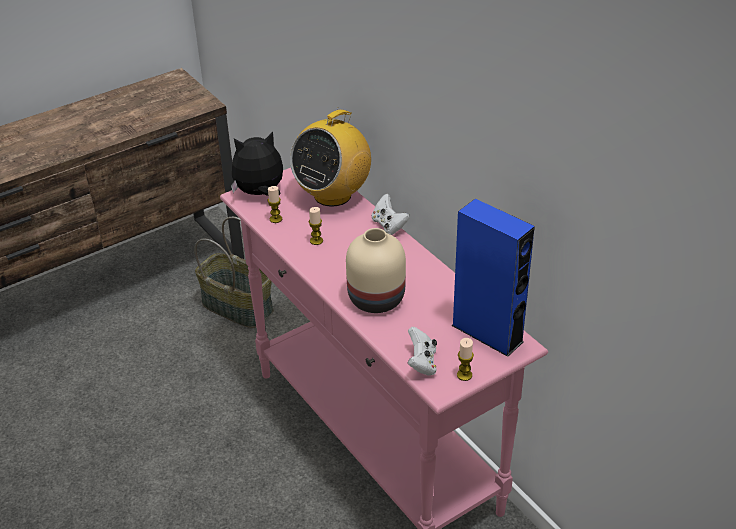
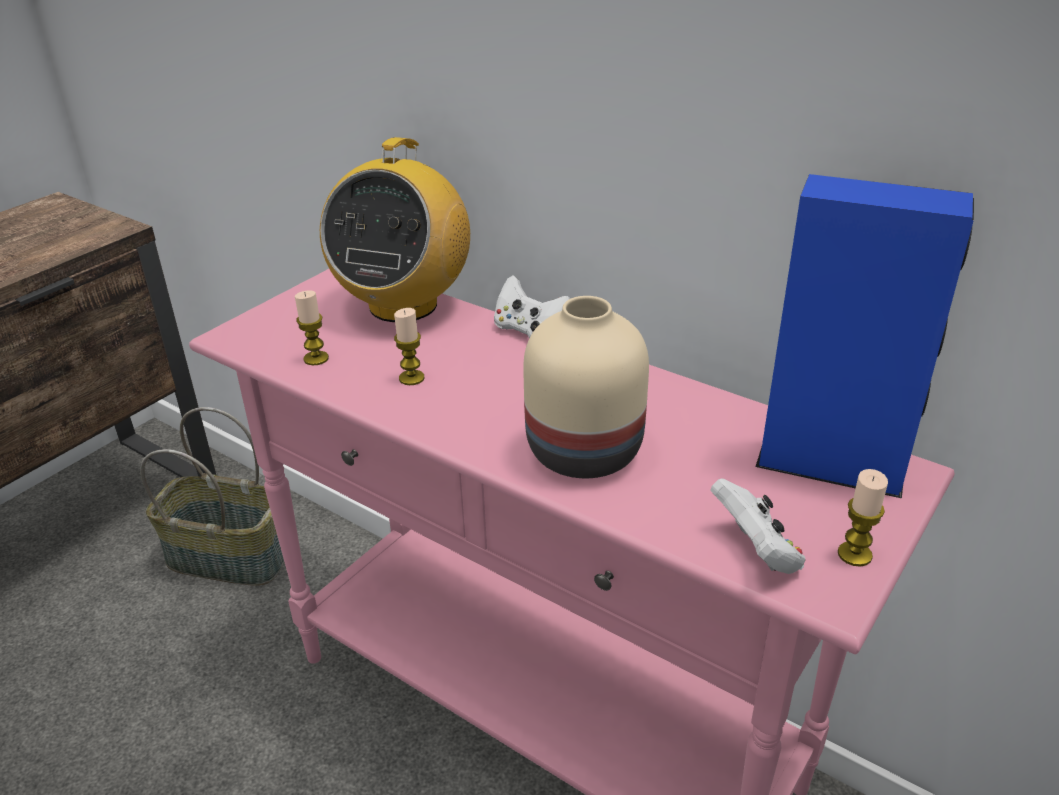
camera: 20 degrees left, 5 degrees down
plush toy [231,131,283,196] -> none

